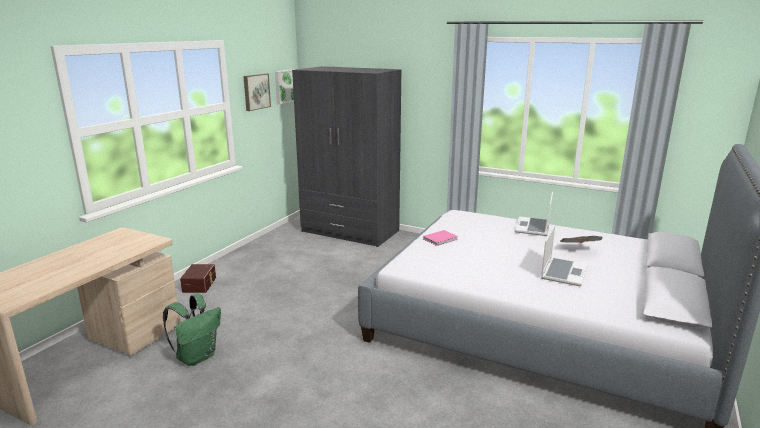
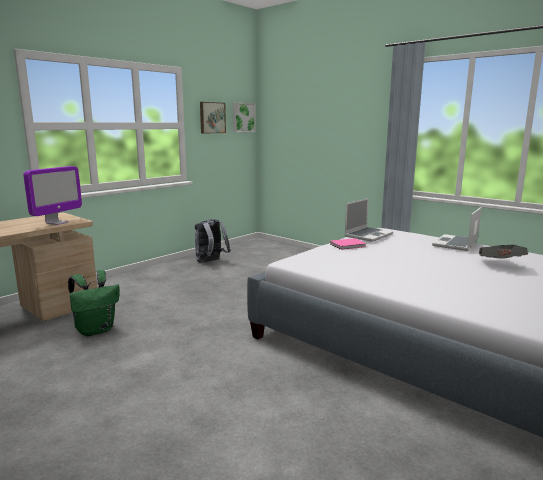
camera: 15 degrees right, 5 degrees down
brown storage box [180,264,216,293] -> none
grey wardrobe [292,66,401,247] -> none
laptop [541,225,588,286] -> laptop moved to [344,198,393,242]
none -> monitor [23,166,82,225]
none -> grey backpack [195,219,231,263]

